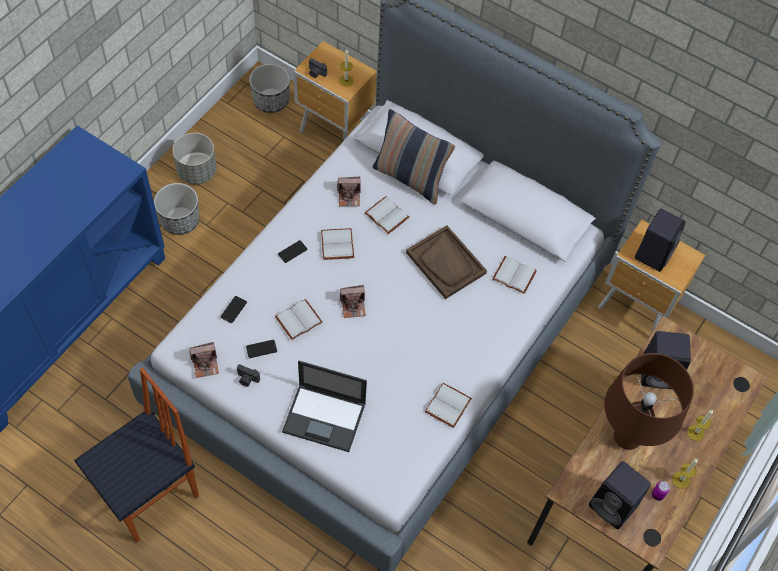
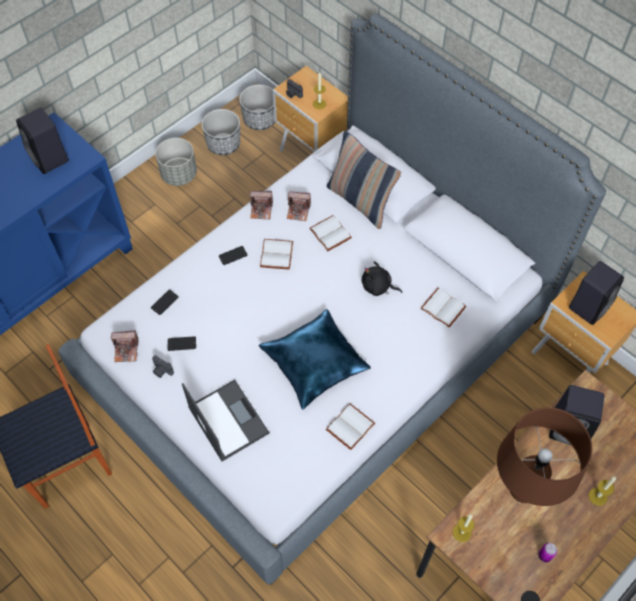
camera: 15 degrees right, 0 degrees up
planter [154,183,199,235] -> planter moved to [202,109,240,155]
white book [275,299,323,340] -> none
laptop [282,361,367,452] -> laptop turned 150 degrees counterclockwise [182,380,270,461]
camera [340,285,366,318] -> camera moved to [250,191,273,219]
brown tray [406,225,487,299] -> black plush toy [362,261,402,296]
black speaker [589,461,651,529] -> black speaker moved to [16,107,69,174]
candle [672,458,698,489] -> candle moved to [453,514,474,542]
none -> blue pillow [259,309,371,410]

